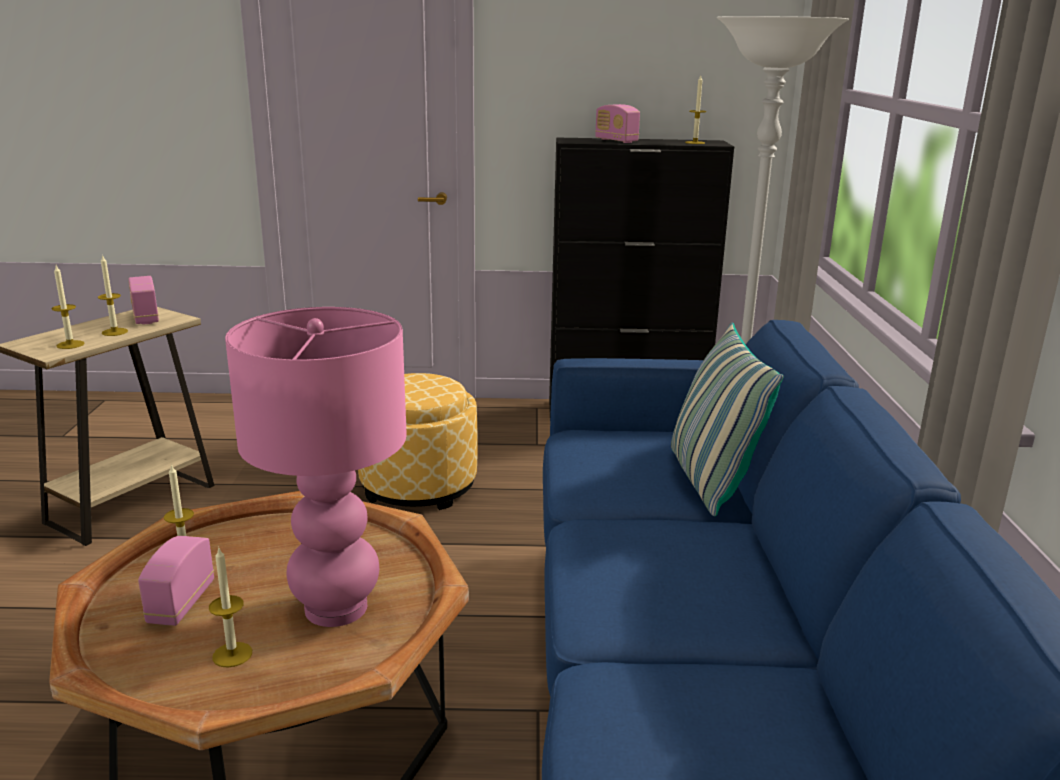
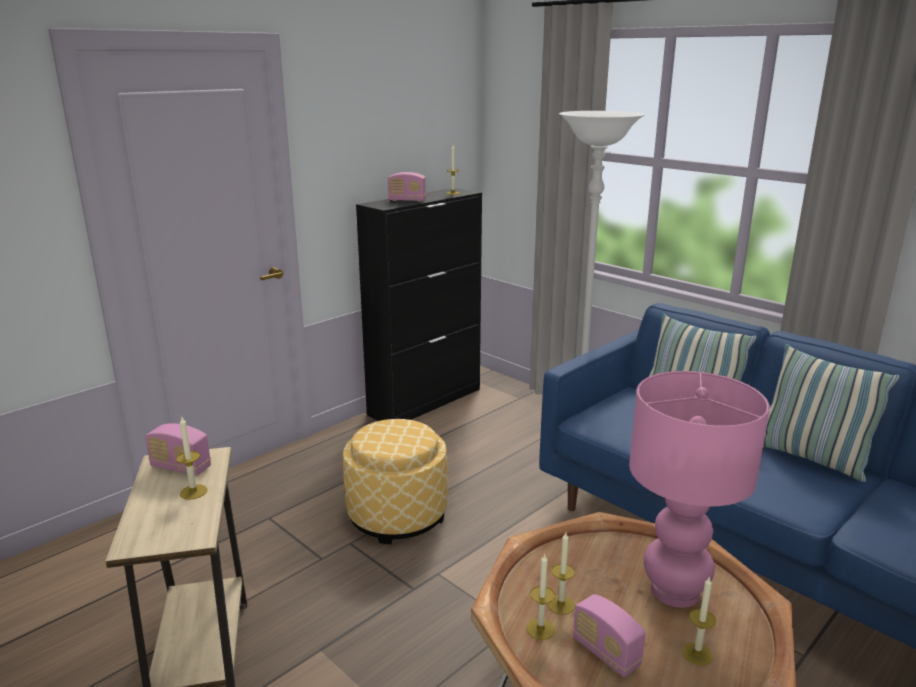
camera: 45 degrees left, 0 degrees up
candle [52,265,85,349] -> candle moved to [548,533,575,615]
none -> pillow [763,344,900,482]

